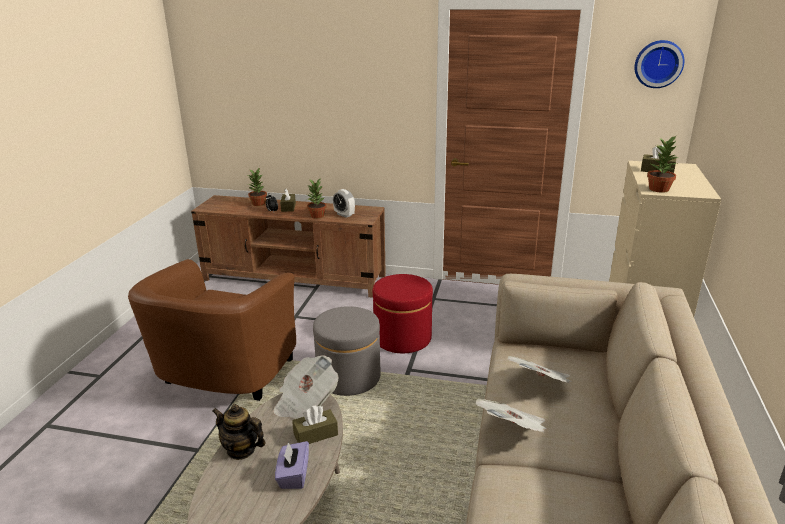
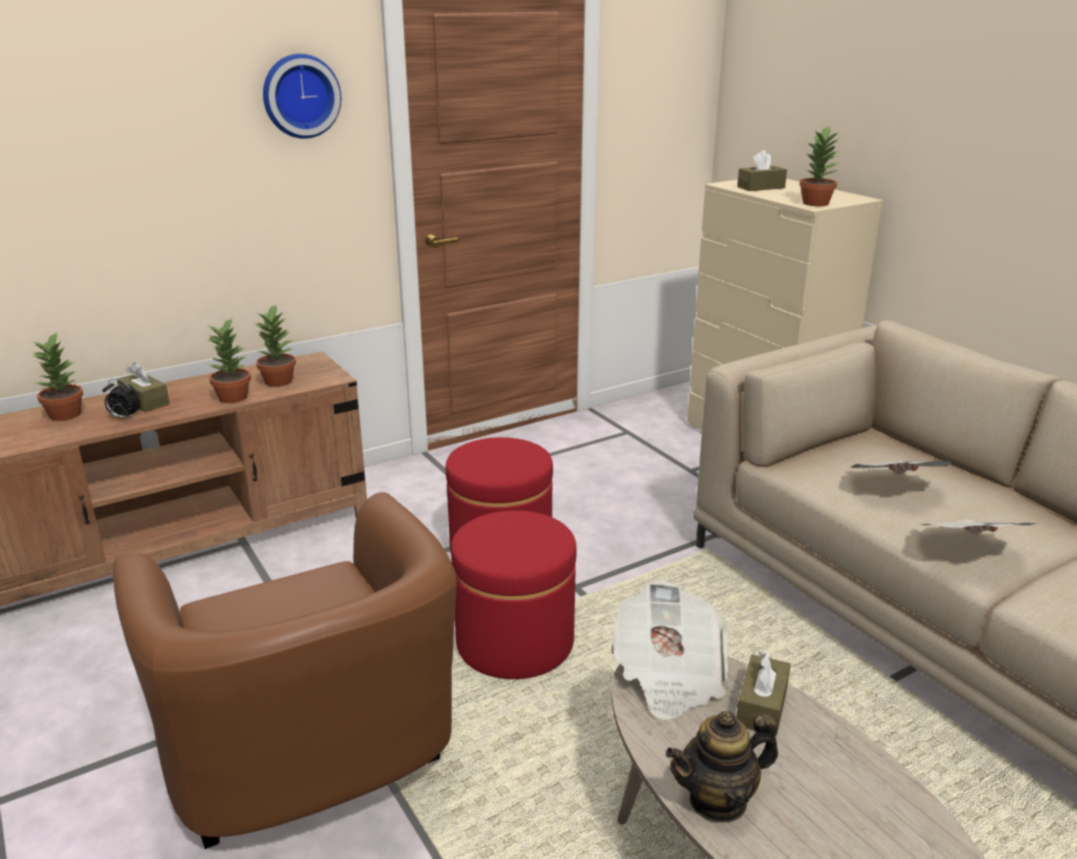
camera: 45 degrees left, 0 degrees up
purple tissue box [275,441,309,489] -> none
grey ottoman [313,306,381,396] -> red ottoman [451,510,577,679]
alarm clock [333,189,355,218] -> potted plant [255,303,296,387]
wall clock [635,40,684,88] -> wall clock moved to [263,54,341,139]

